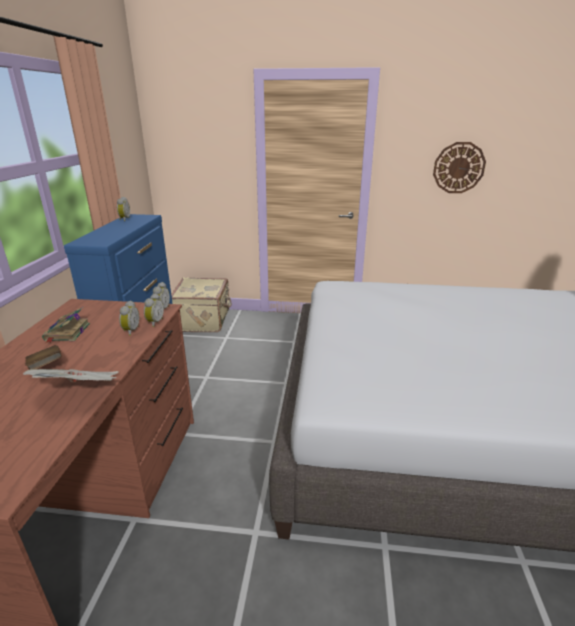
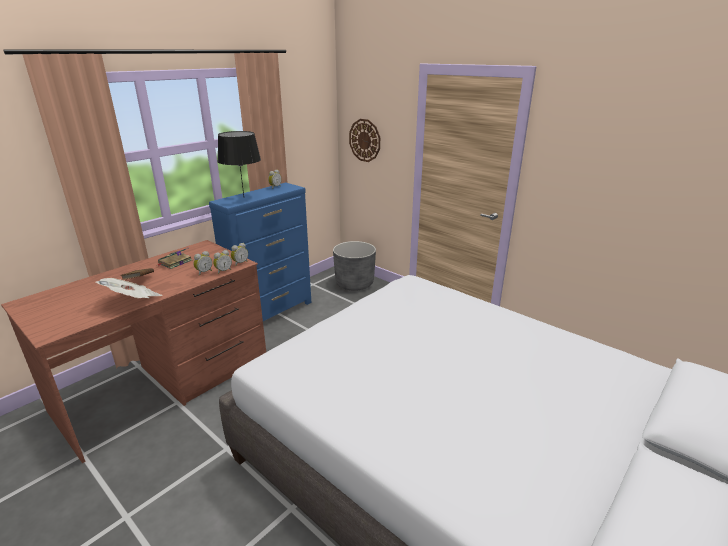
camera: 35 degrees right, 0 degrees up
beige suitcase [171,277,232,332] -> grey planter [333,241,376,291]
wall clock [433,142,486,193] -> wall clock moved to [349,119,380,162]
none -> black table lamp [218,131,261,196]

